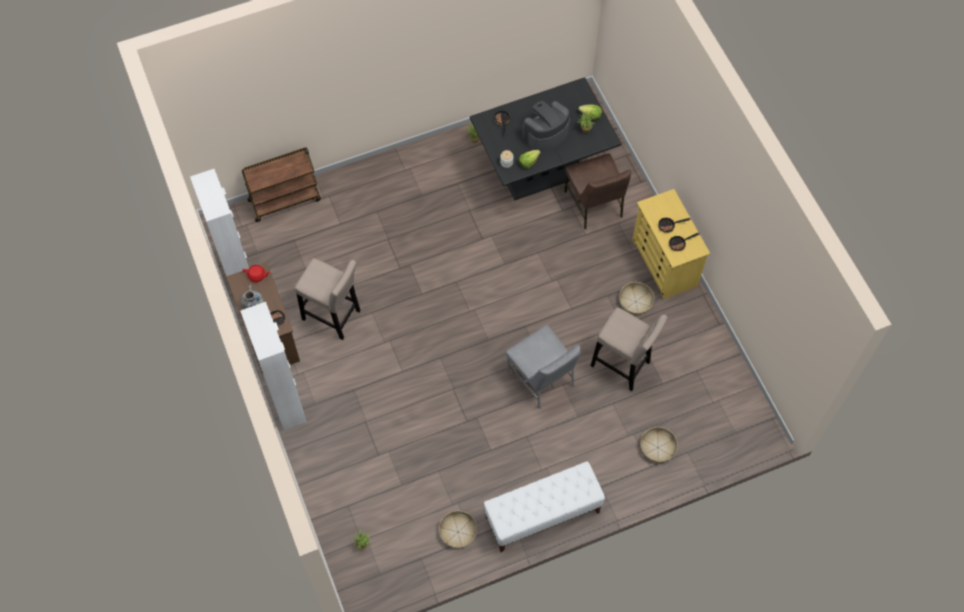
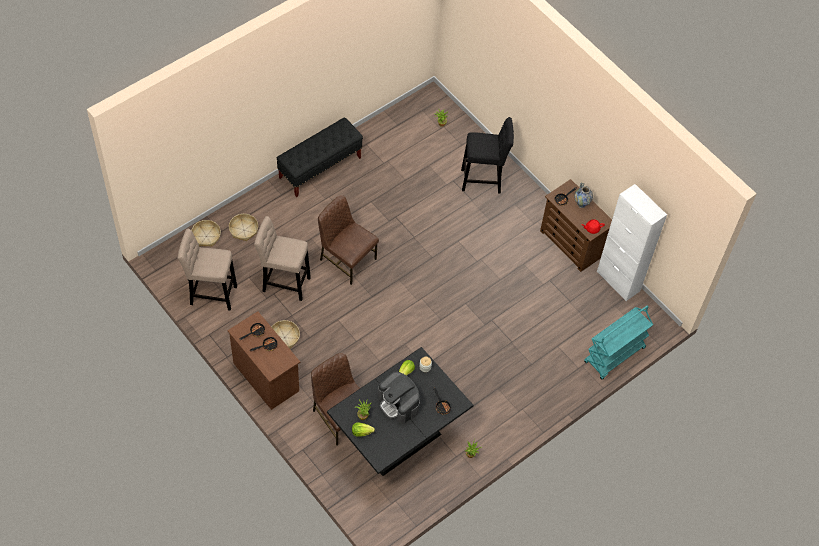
camera: 160 degrees right, 5 degrees down
white cabinet [240,302,307,431] -> none
brown cart [242,147,321,222] -> turquoise cart [584,306,653,380]
beige stool [295,258,360,340] -> beige stool moved to [178,229,237,311]
basket [439,511,477,549] -> basket moved to [191,220,221,246]
white bench [484,461,605,552] -> black bench [277,117,363,197]
grey chair [506,325,581,409] -> brown chair [318,195,379,285]
coffee machine [522,101,570,151] -> coffee machine turned 105 degrees clockwise [378,372,420,424]
yellow dresser [632,189,710,299] -> brown dresser [227,311,300,410]
none -> black stool [461,117,514,193]

